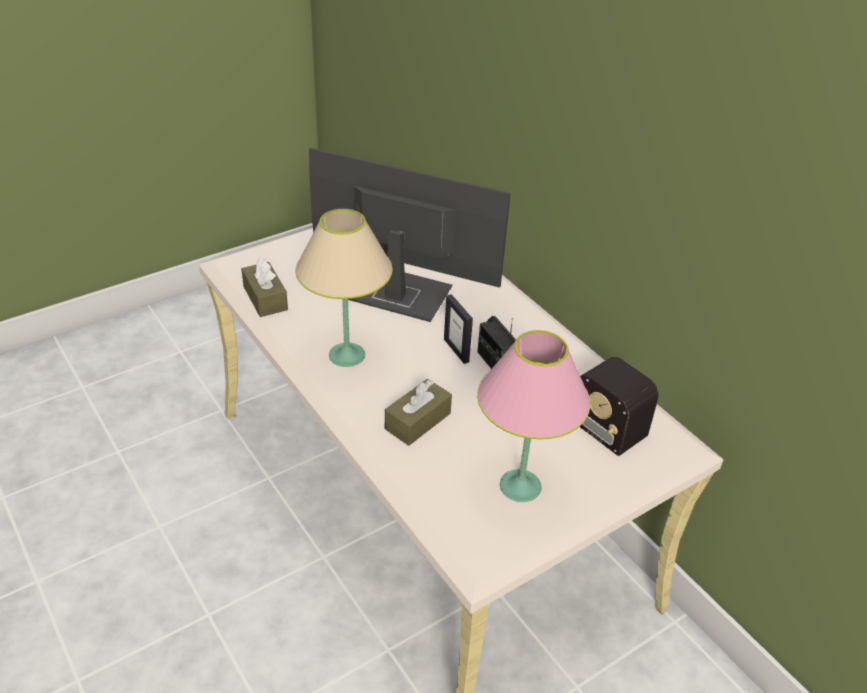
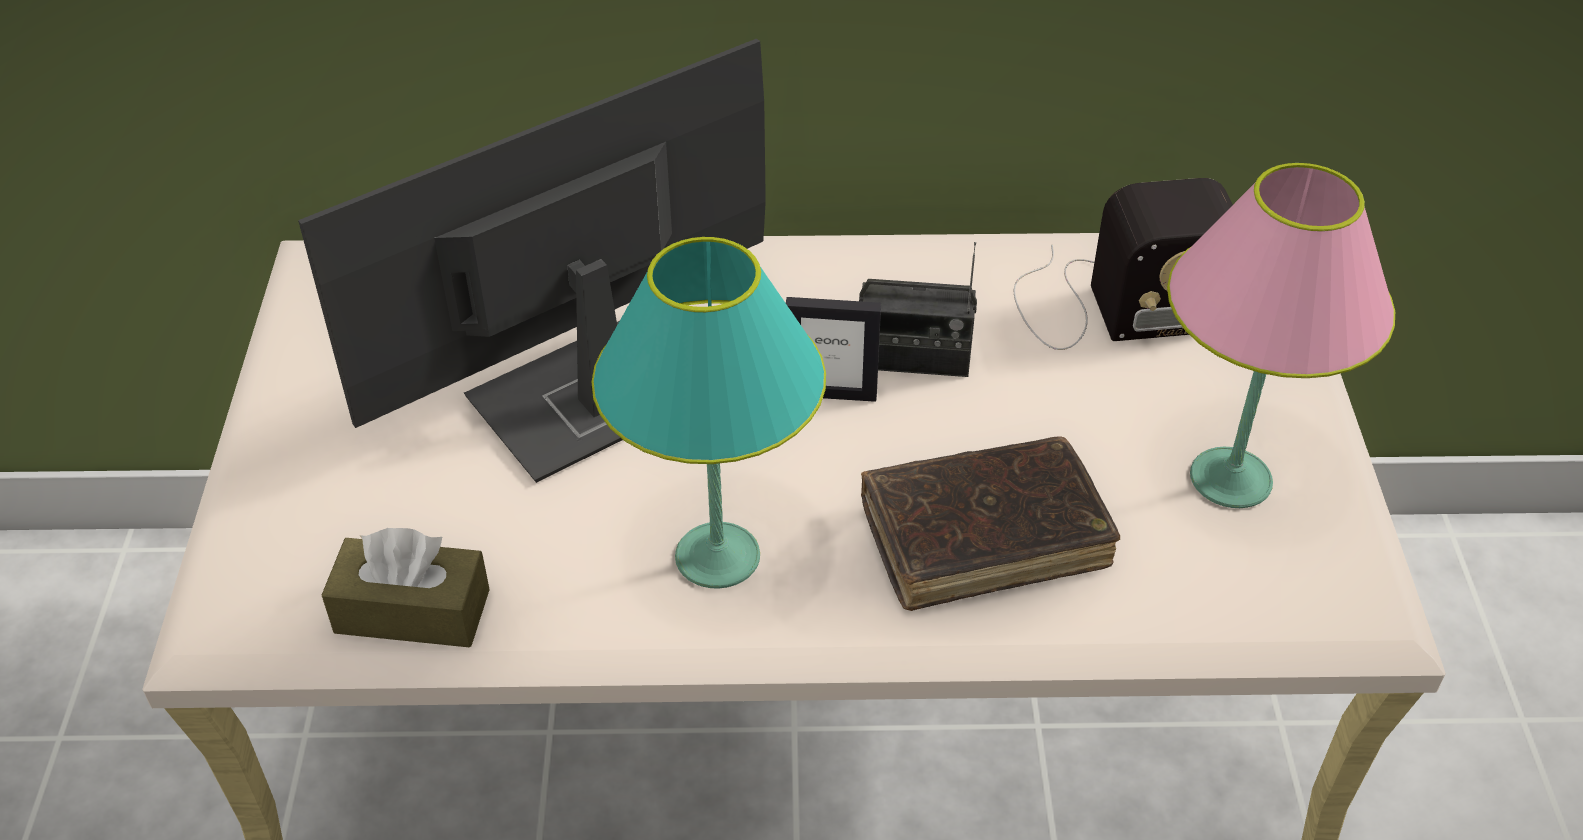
camera: 55 degrees left, 5 degrees up
beige table lamp [295,209,393,367] -> turquoise table lamp [592,237,826,589]
brown tissue box [385,379,452,446] -> brown book [861,436,1120,611]

